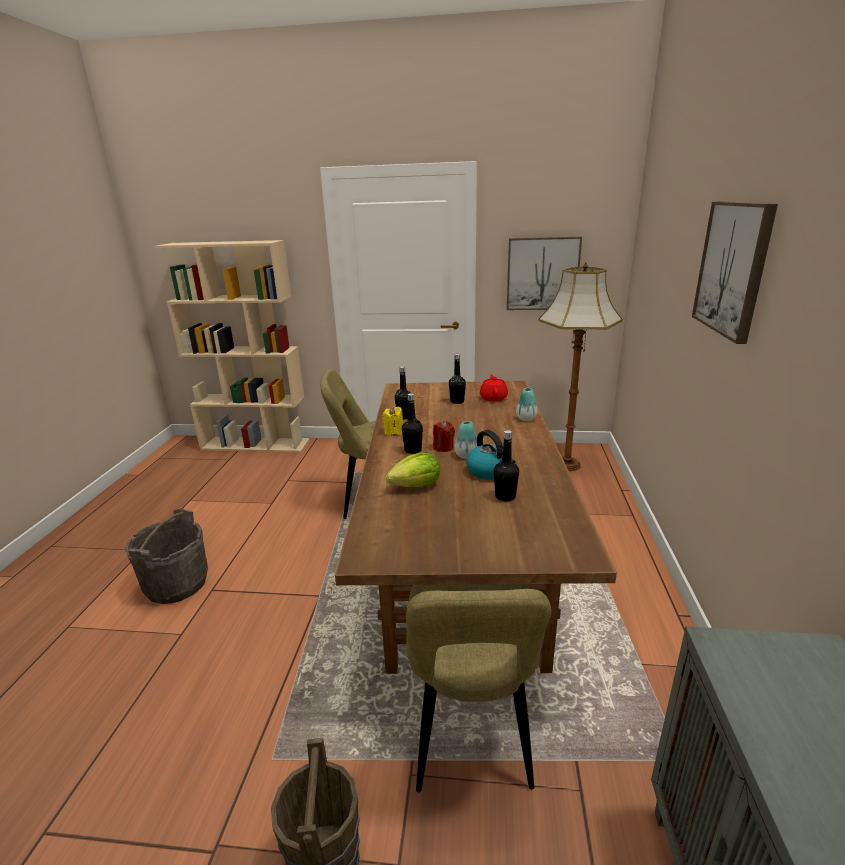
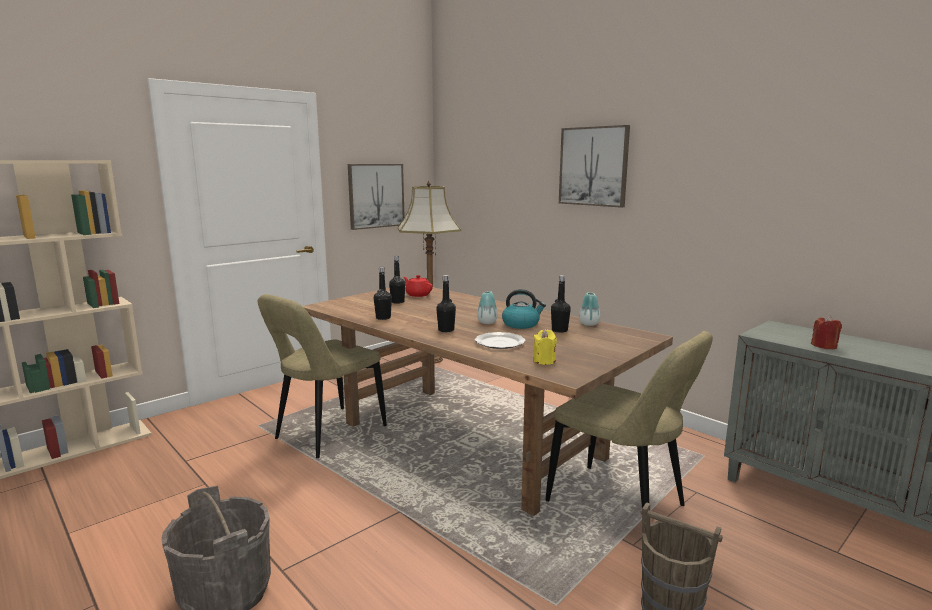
camera: 50 degrees left, 10 degrees down
yellow candle [382,406,403,436] -> yellow candle moved to [533,329,557,365]
lettuce [386,452,440,487] -> plate [475,332,526,349]
red candle [433,421,455,452] -> red candle moved to [811,316,842,349]
vase [516,388,537,421] -> vase moved to [579,292,600,326]

